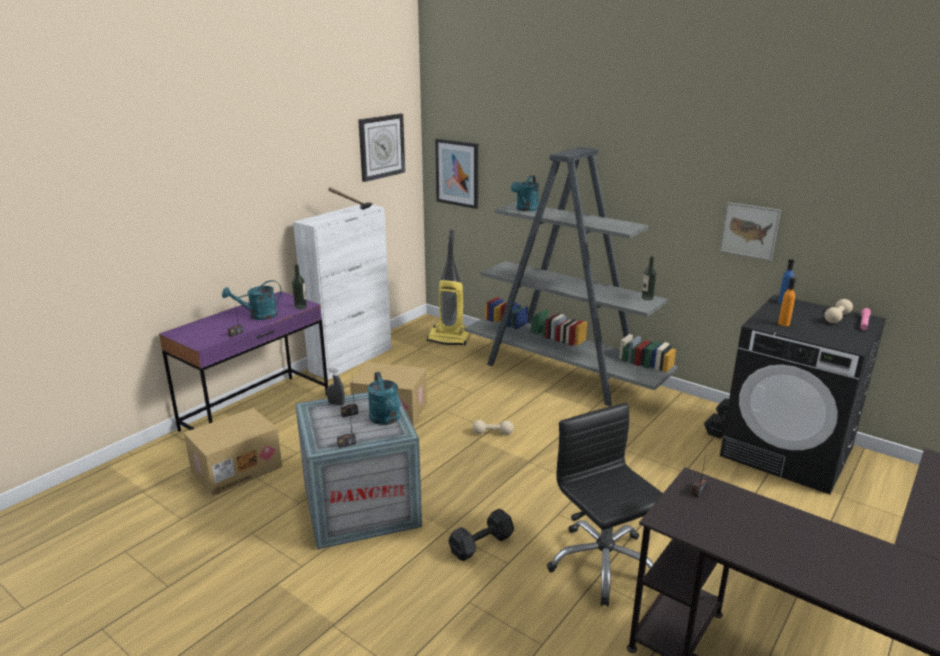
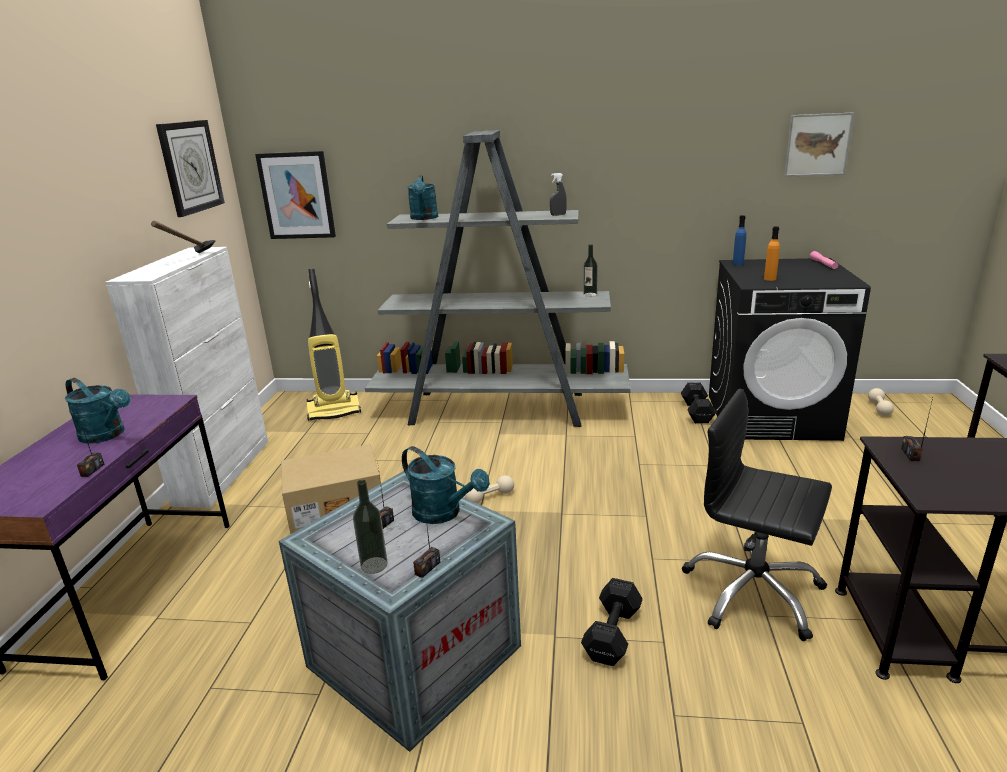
camera: 30 degrees left, 0 degrees up
cardboard box [184,408,282,496] -> none
turquoise watering can [222,280,282,320] -> turquoise watering can turned 90 degrees counterclockwise [65,378,131,444]
bottle [292,264,307,310] -> bottle moved to [353,480,388,574]
grey spray bottle [327,367,345,406] -> grey spray bottle moved to [550,173,567,216]
picture [720,202,781,261] -> picture moved to [784,112,854,177]
beige dumbbell [825,299,853,323] -> beige dumbbell moved to [868,388,894,416]

